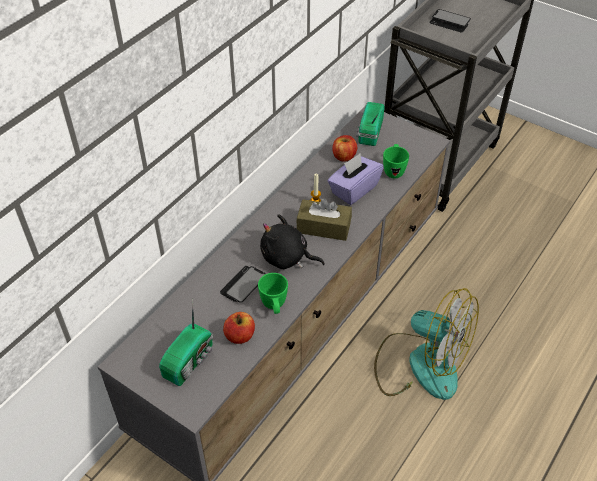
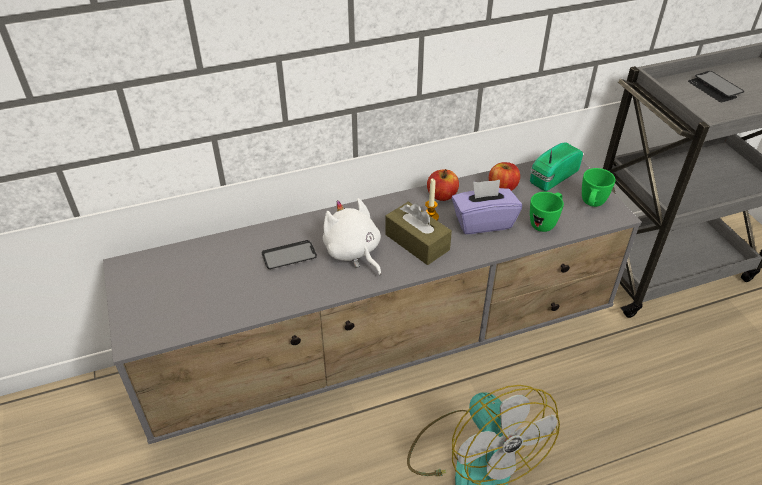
camera: 35 degrees right, 5 degrees down
radio [159,298,213,386] -> none
apple [223,312,255,344] -> apple moved to [427,169,459,201]
green mug [258,273,288,314] -> green mug moved to [582,168,615,207]
black plush toy [260,214,325,269] -> white plush toy [323,198,381,276]

